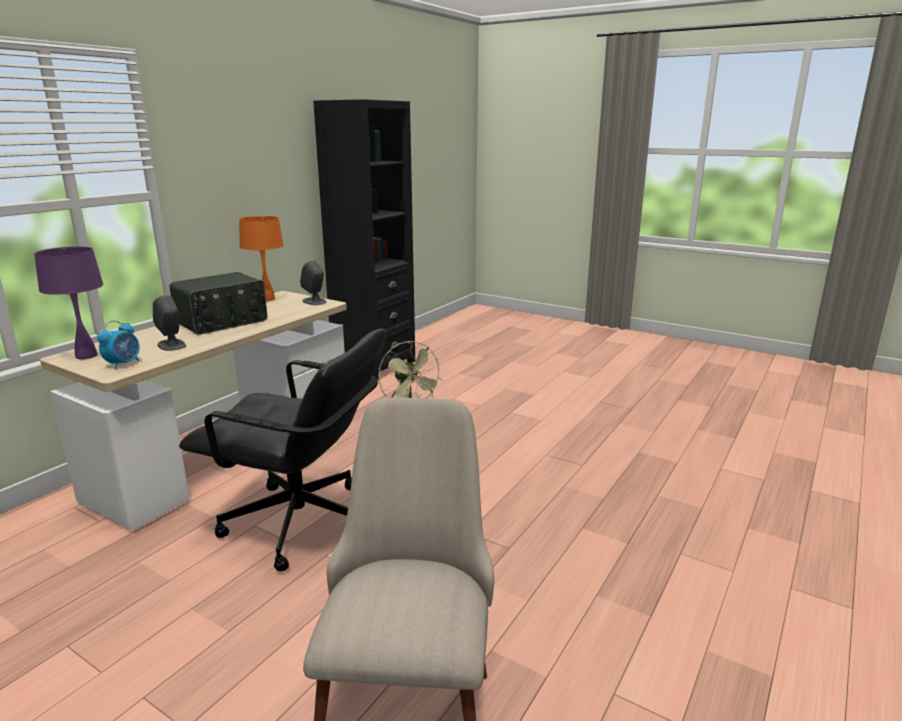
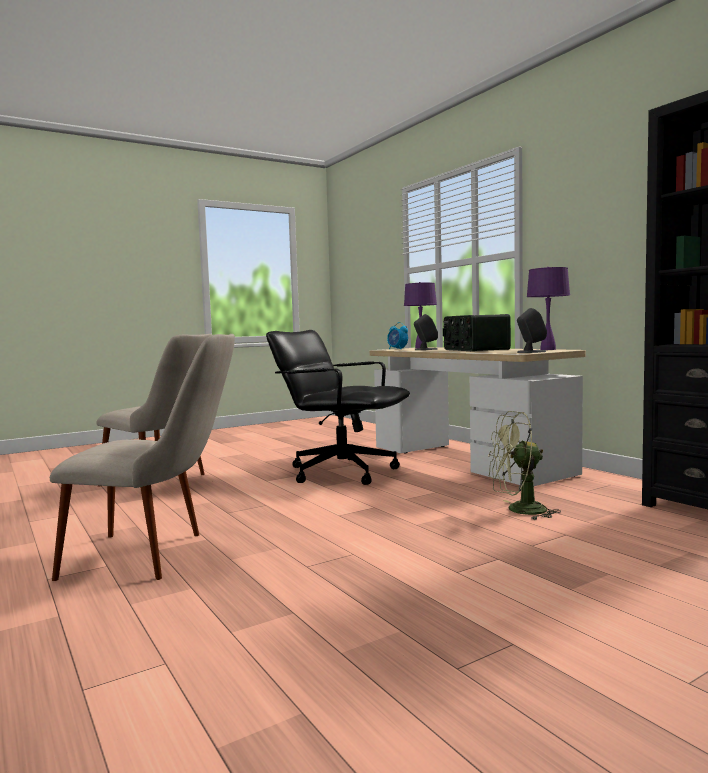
camera: 115 degrees right, 15 degrees down
black office chair [179,328,386,571] -> black office chair turned 75 degrees clockwise [266,330,410,485]
orange table lamp [239,216,284,301] -> purple table lamp [527,267,570,350]
none -> beige chair [50,334,235,581]

